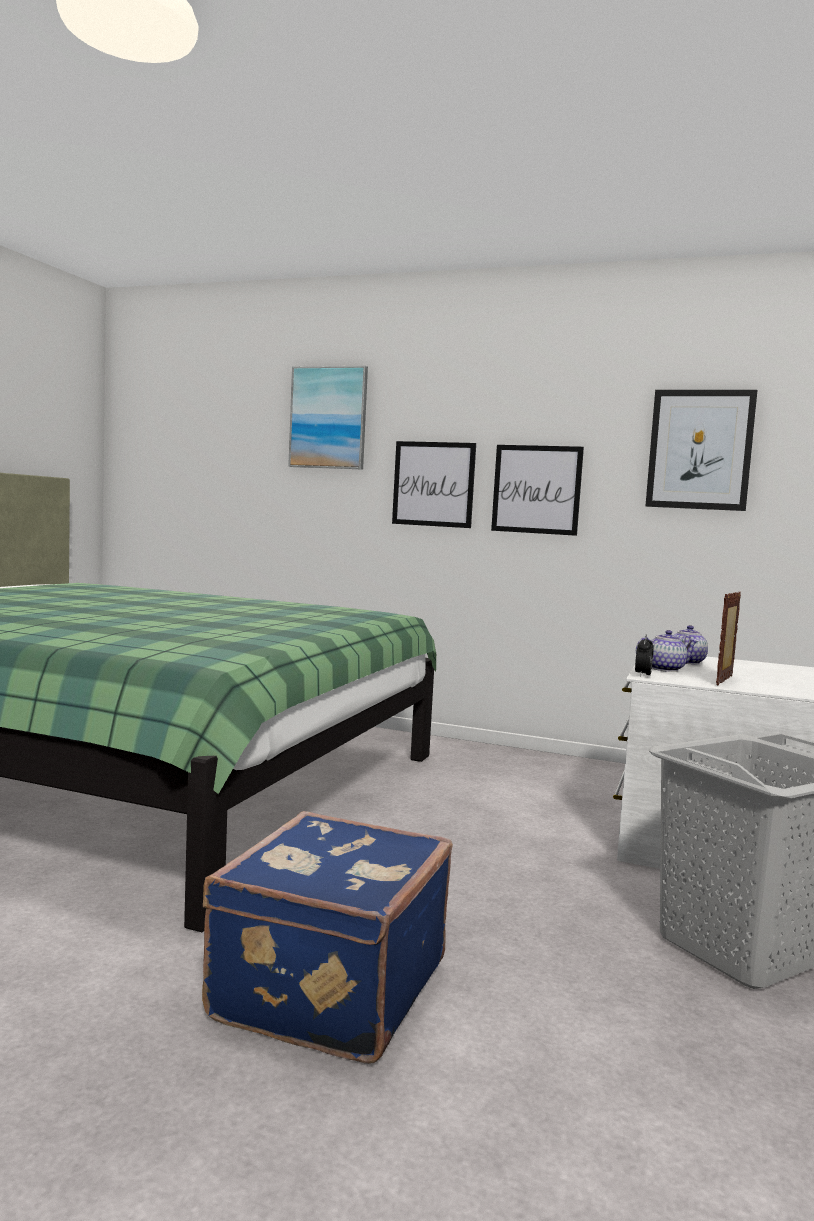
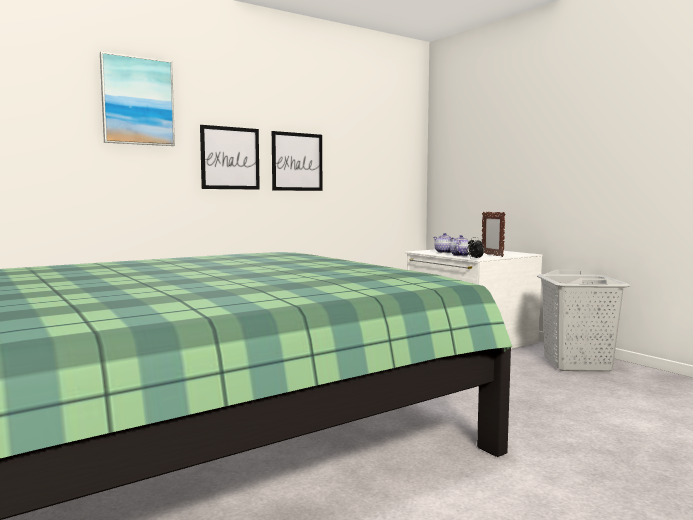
camera: 55 degrees left, 0 degrees up
blue suitcase [202,811,453,1064] -> none
picture [646,390,757,511] -> none

